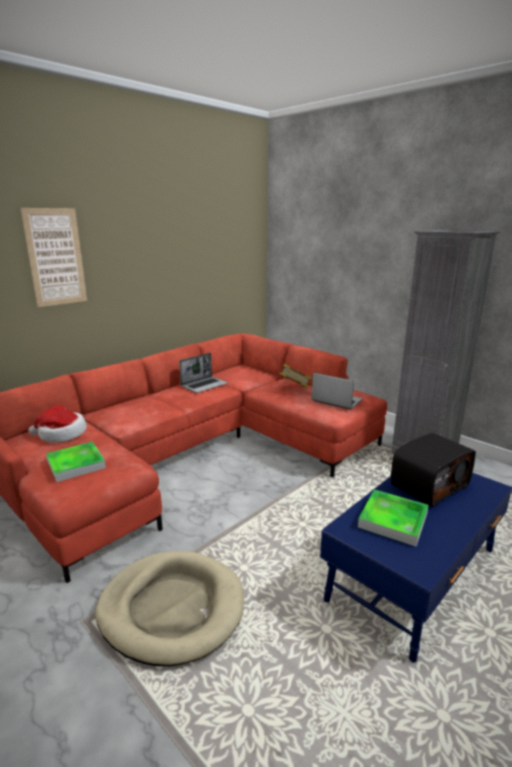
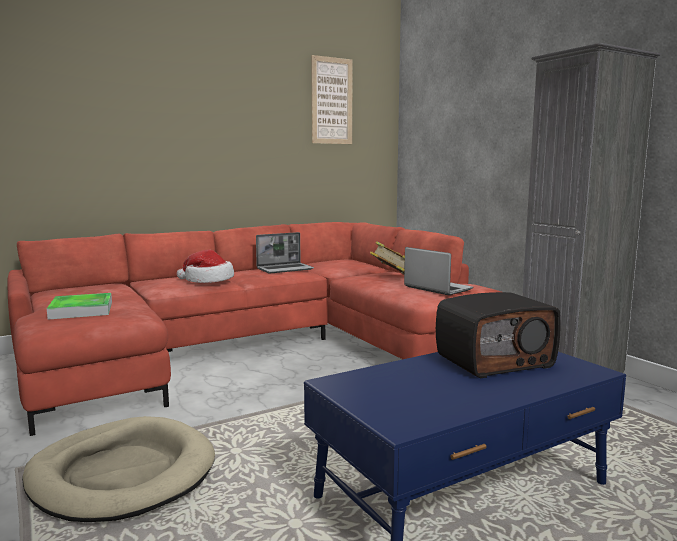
camera: 15 degrees right, 10 degrees down
picture [21,208,87,307] -> picture moved to [311,55,353,144]
hat [28,406,87,443] -> hat moved to [177,250,234,283]
tray [358,490,429,547] -> none

